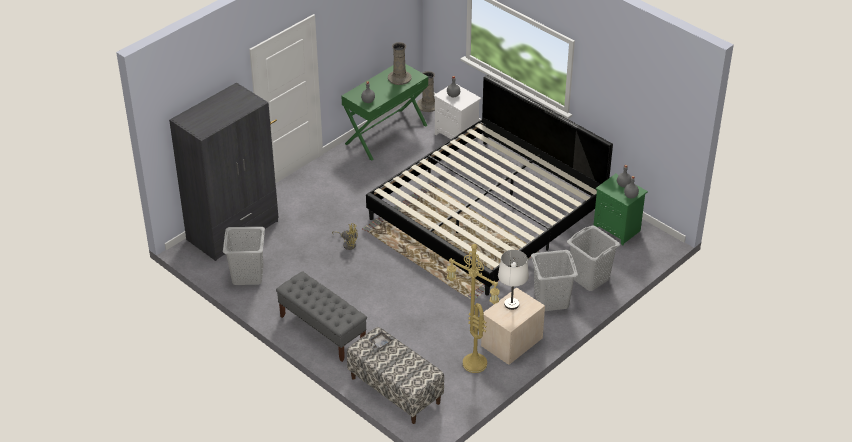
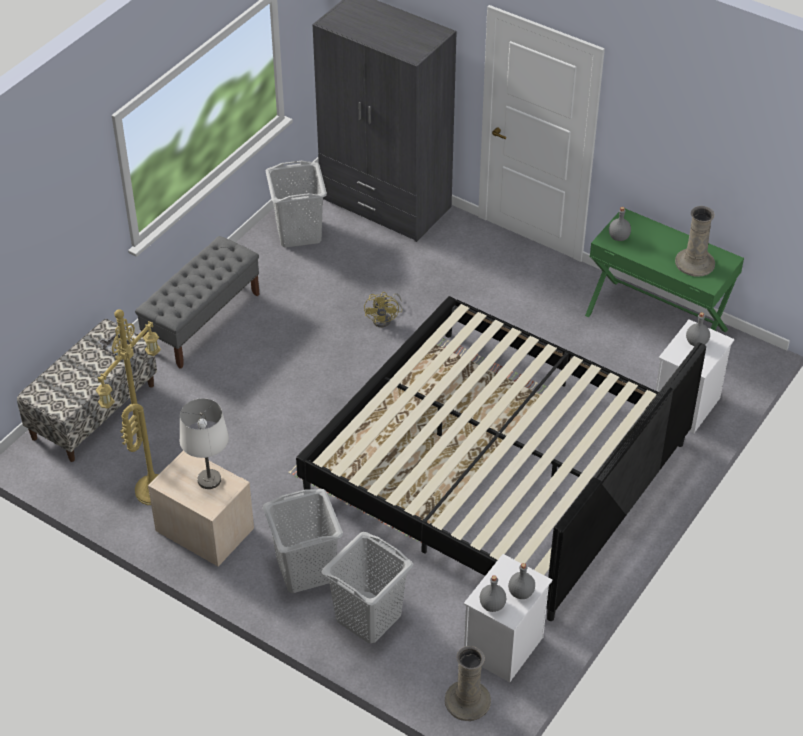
camera: 80 degrees right, 5 degrees up
beige vase [417,71,435,112] -> beige vase moved to [445,646,491,721]
green nightstand [593,174,648,245] -> white nightstand [464,554,552,682]

